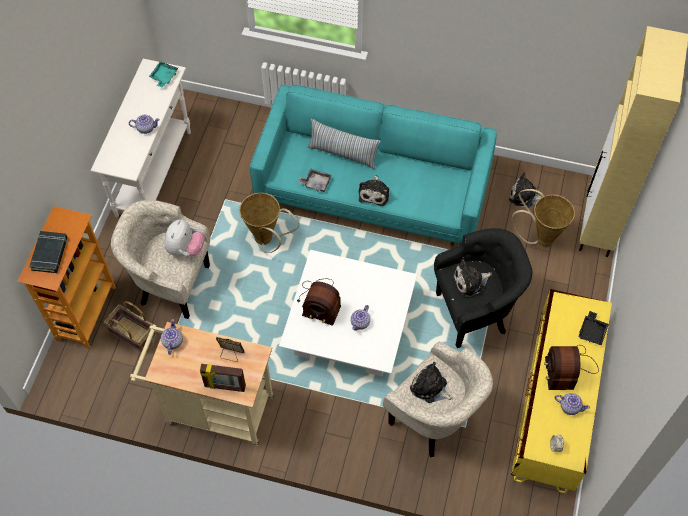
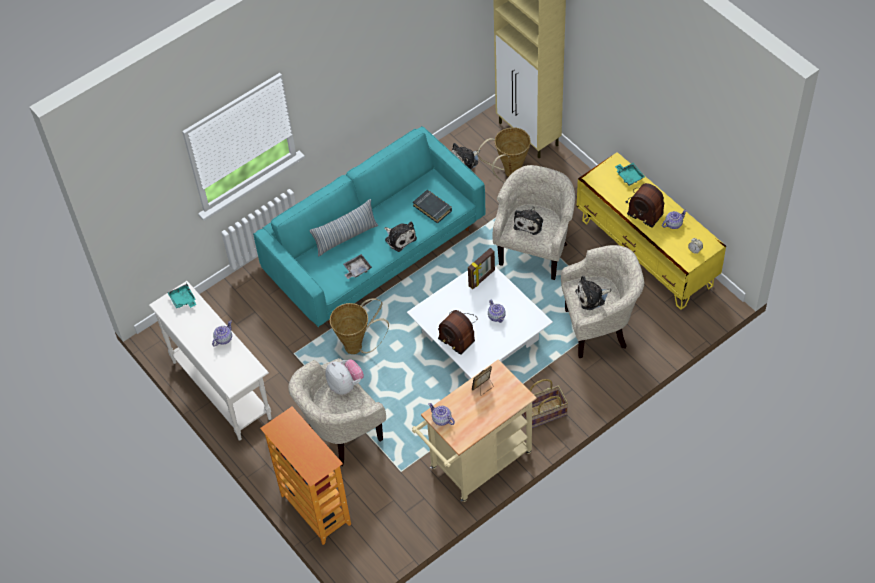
camera: 50 degrees left, 5 degrees down
black book [29,231,68,273] -> black book moved to [413,190,452,224]
basket [104,301,156,352] -> basket moved to [523,379,568,428]
picture frame [200,364,246,392] -> picture frame moved to [468,248,495,289]
radio [297,278,341,326] -> radio turned 75 degrees clockwise [438,310,477,355]
black armchair [434,228,532,348] -> beige armchair [493,165,575,280]
black tray [579,311,609,346] -> turquoise tray [615,163,645,186]

